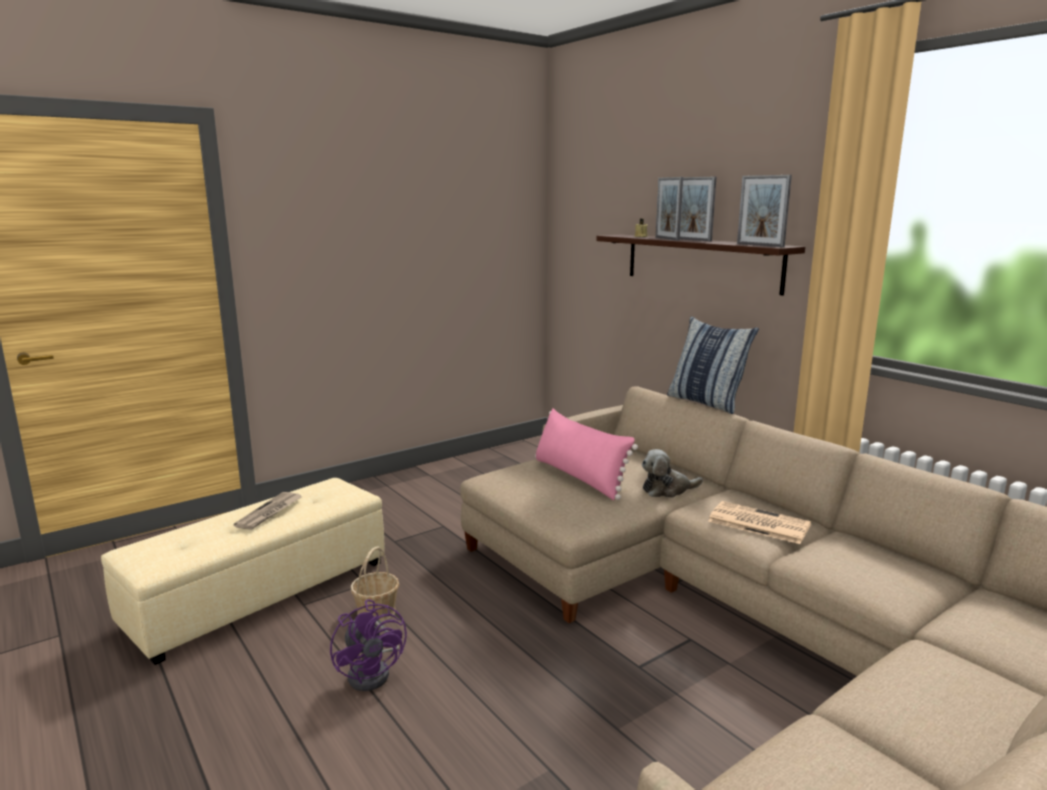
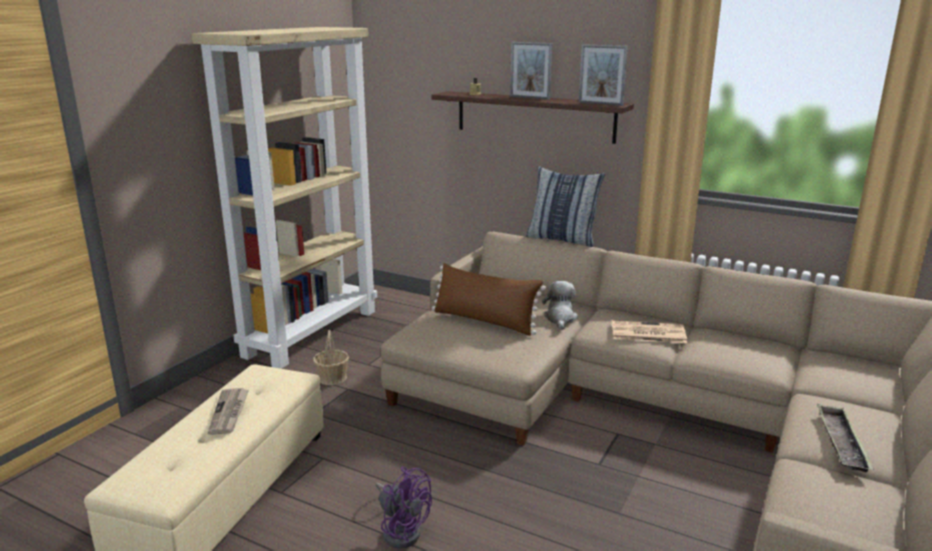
camera: 25 degrees left, 5 degrees up
basket [351,546,399,622] -> basket moved to [313,330,349,385]
pink pillow [535,408,638,500] -> brown pillow [432,263,546,336]
plush toy [641,449,703,498] -> plush toy turned 135 degrees clockwise [542,281,578,330]
picture frame [655,177,683,241] -> none
none -> beige bookcase [191,27,377,369]
none -> tray [817,404,874,472]

